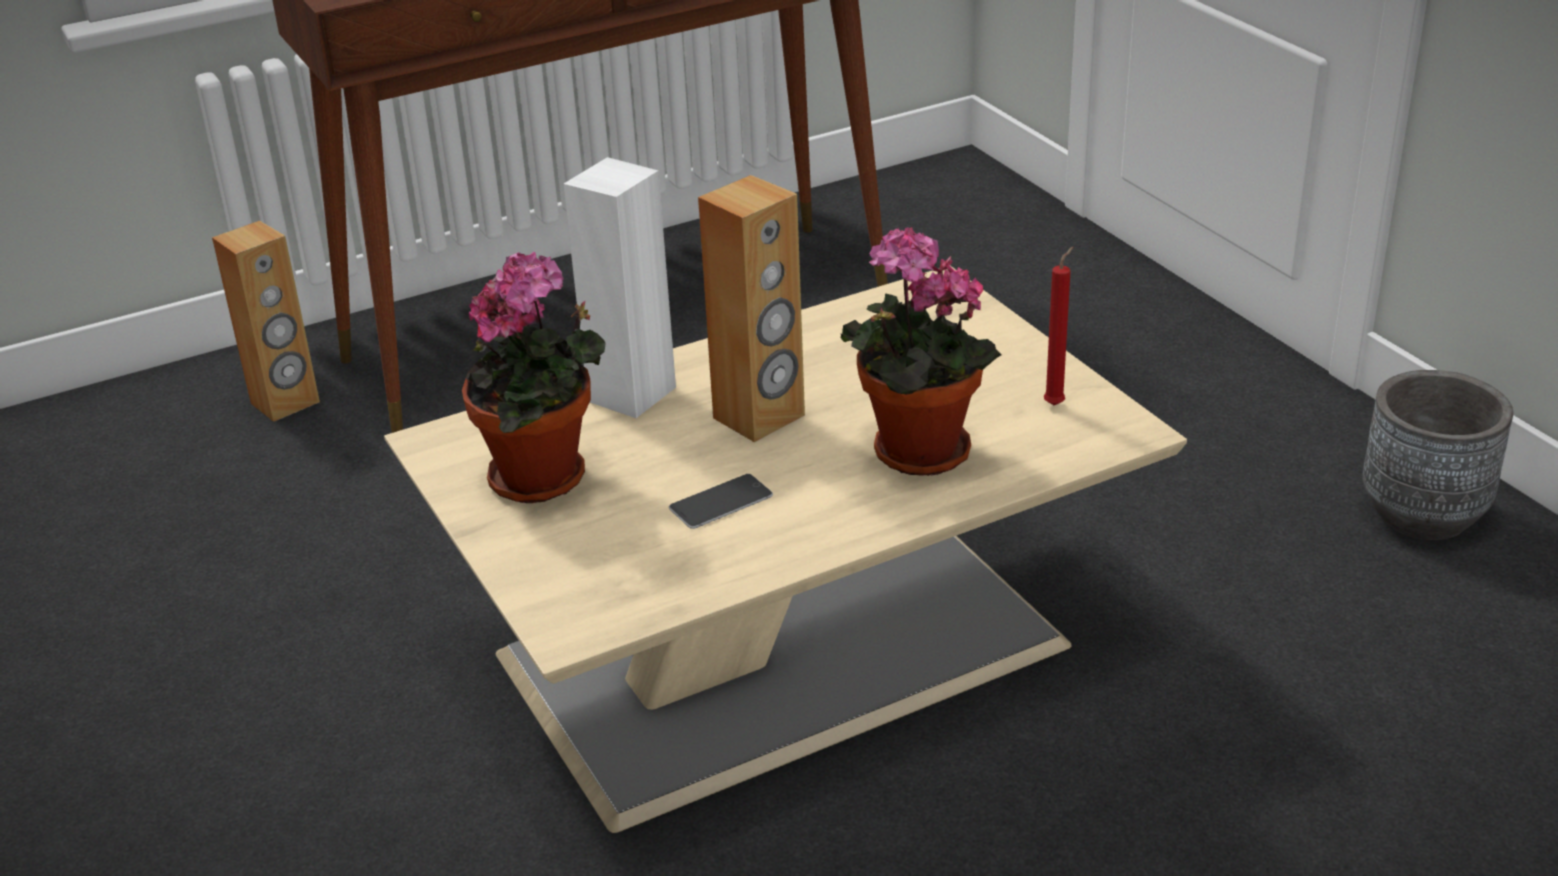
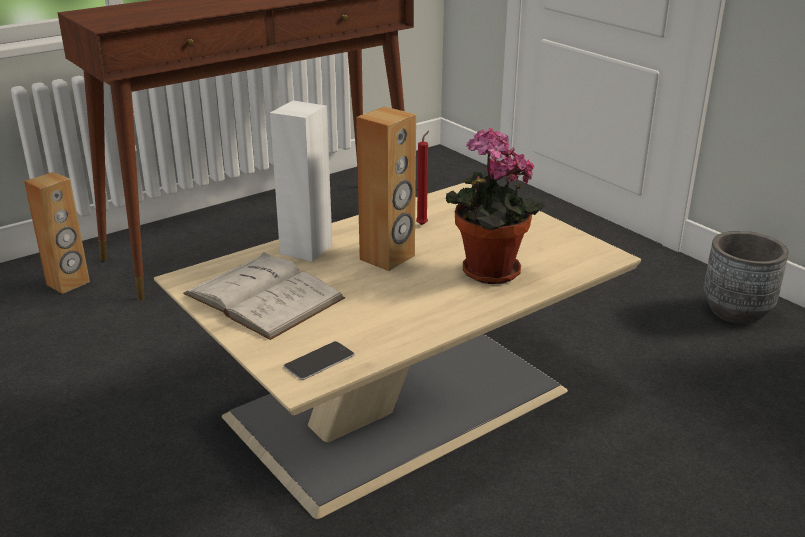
camera: 10 degrees left, 5 degrees down
potted plant [462,252,606,503] -> white book [183,252,345,340]
phone [669,474,773,529] -> phone moved to [284,341,355,380]
red candle [1044,247,1073,405] -> red candle moved to [416,131,429,225]

